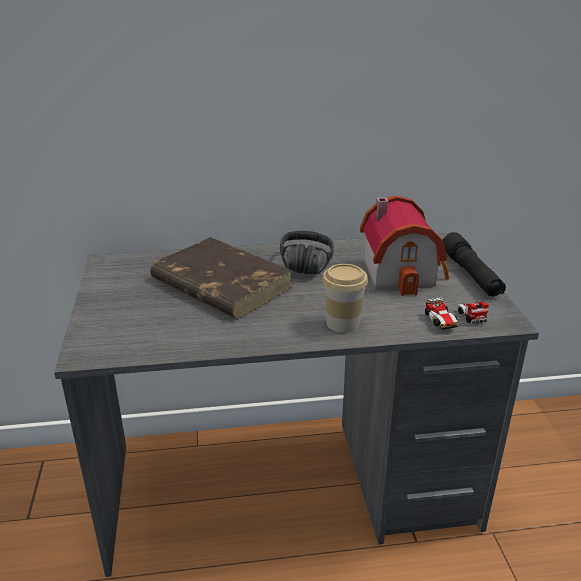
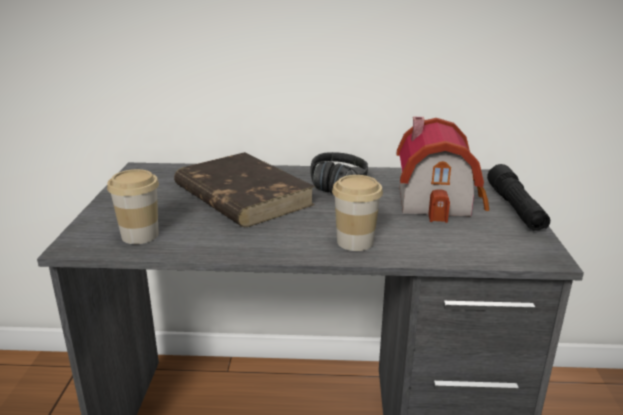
camera: 10 degrees right, 5 degrees down
toy car [425,297,489,330] -> none
none -> cup [107,169,159,244]

